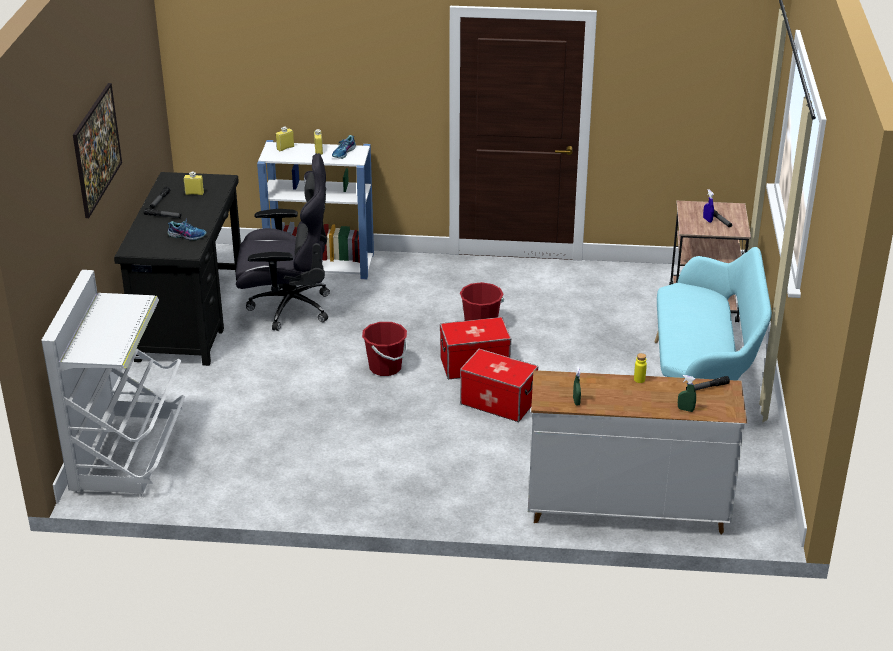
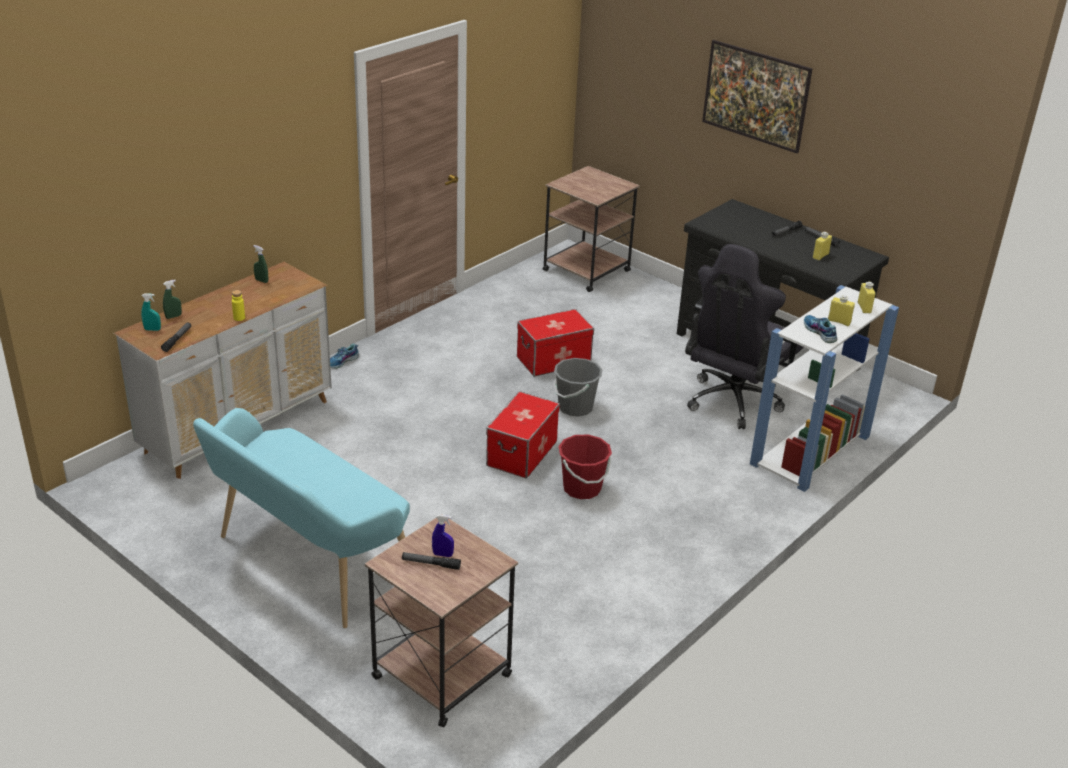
camera: 125 degrees right, 0 degrees up
white shoe rack [41,270,185,499] -> brown cart [543,166,640,292]
shoe [167,217,207,241] -> shoe moved to [330,344,359,369]
red bucket [362,322,407,376] -> grey bucket [553,358,602,417]
storage box [460,349,538,422] -> storage box moved to [517,309,594,376]
none -> turquoise spray bottle [141,293,161,331]

